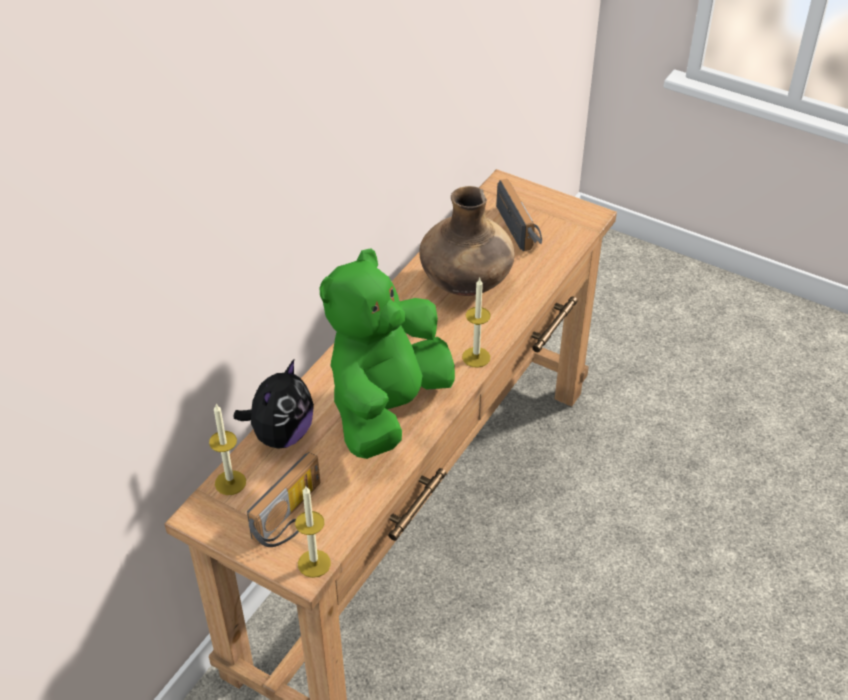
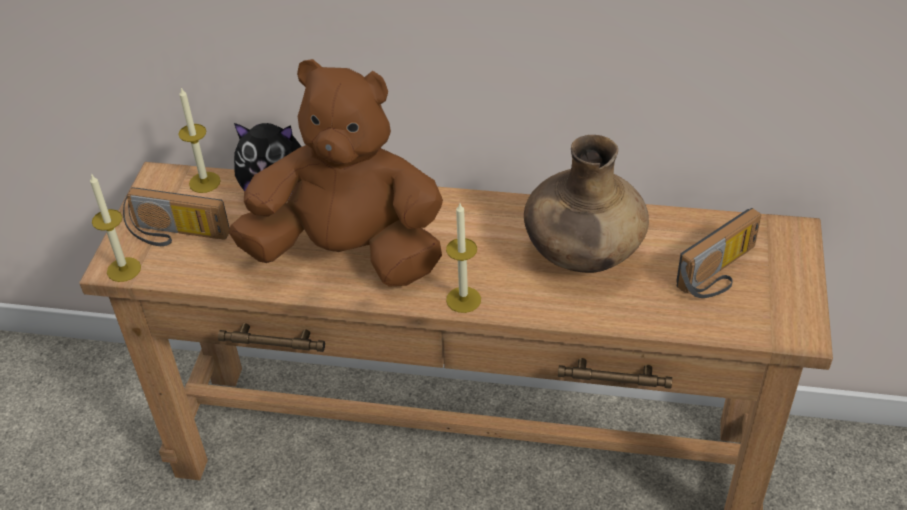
camera: 70 degrees right, 0 degrees up
green plush toy [320,248,455,459] -> brown plush toy [229,59,443,287]

